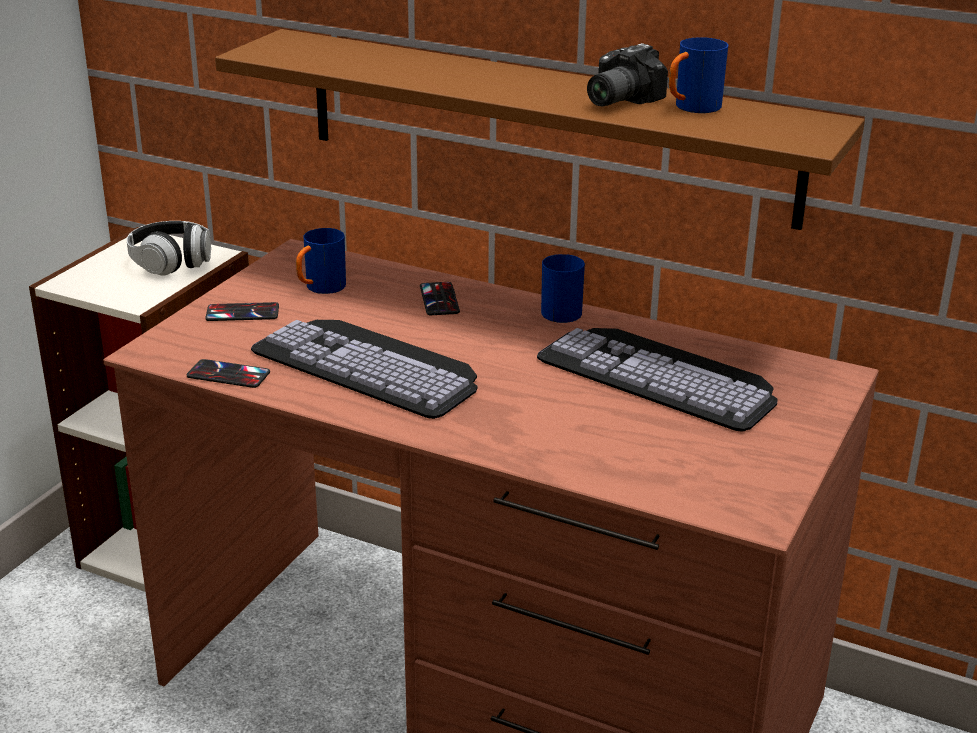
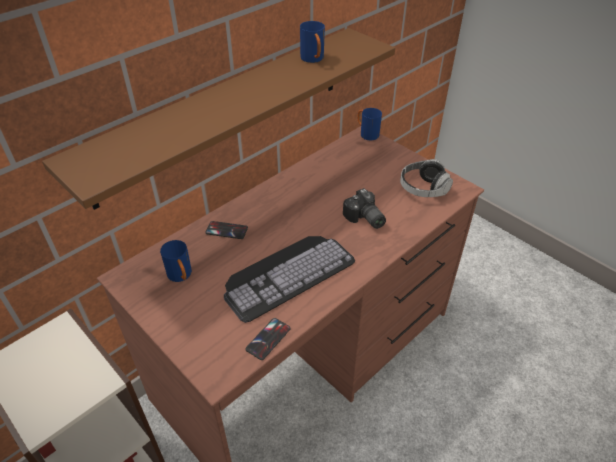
camera: 70 degrees left, 15 degrees up
headphones [127,221,211,276] -> headphones moved to [400,159,453,197]
phone [205,302,279,321] -> none
keyboard [537,328,778,431] -> none
blue mug [541,254,585,323] -> blue mug moved to [357,108,382,140]
camera [587,43,668,106] -> camera moved to [343,188,386,229]

